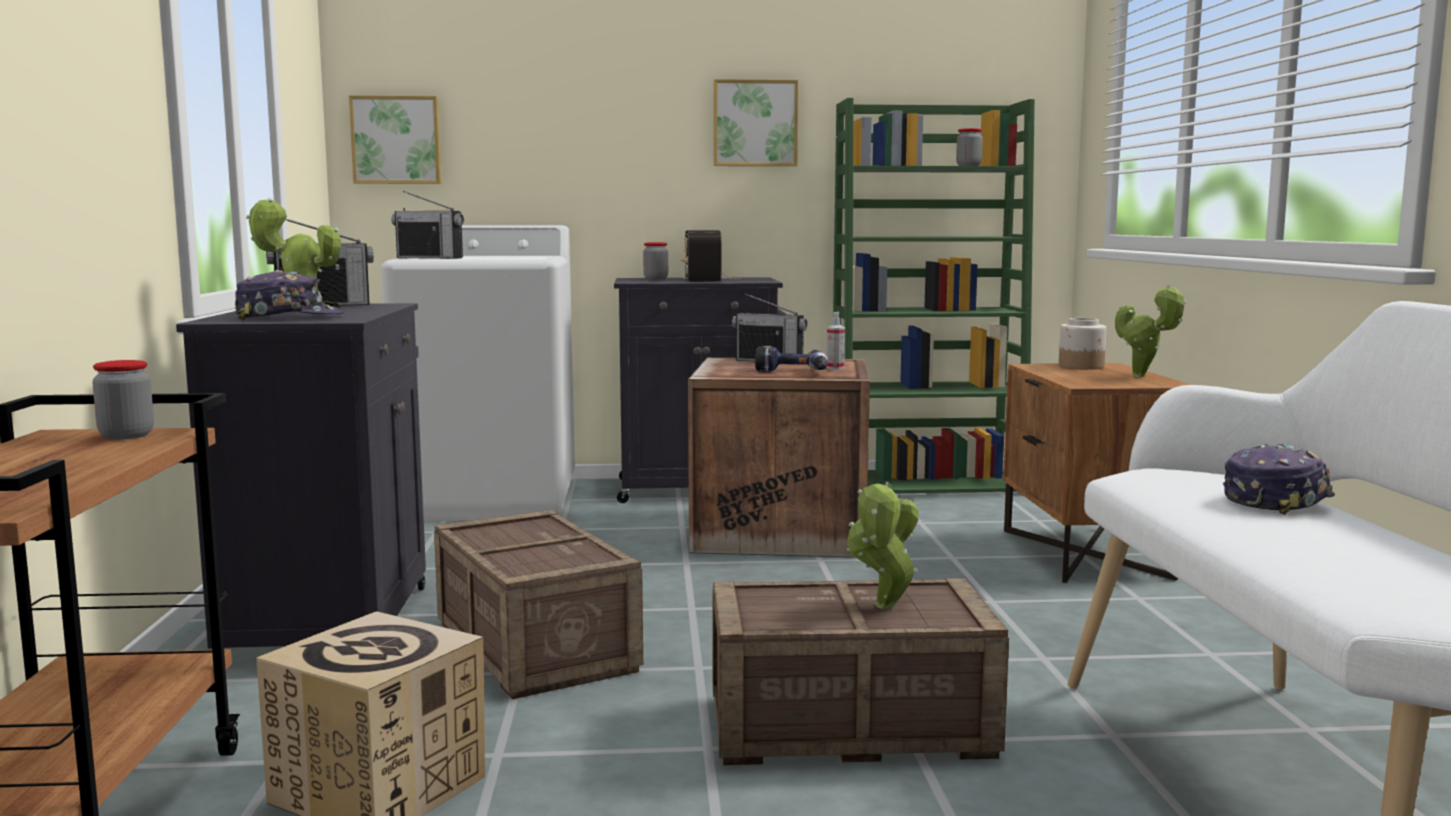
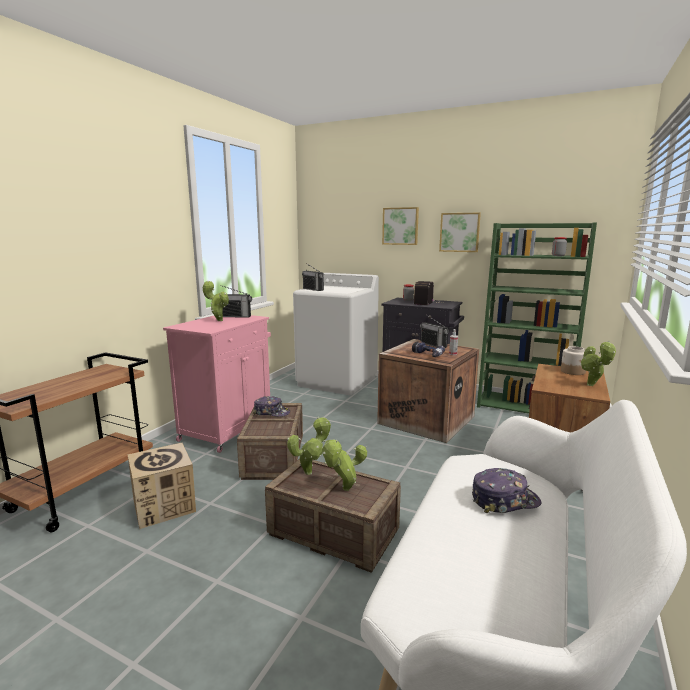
camera: 30 degrees right, 5 degrees up
jar [92,360,154,440] -> none
black cabinet [176,303,426,649] -> pink cabinet [163,315,271,453]
cap [235,270,345,320] -> cap moved to [253,396,290,417]
picture [349,95,442,184] -> picture moved to [382,207,419,245]
none -> potted plant [287,417,331,475]

